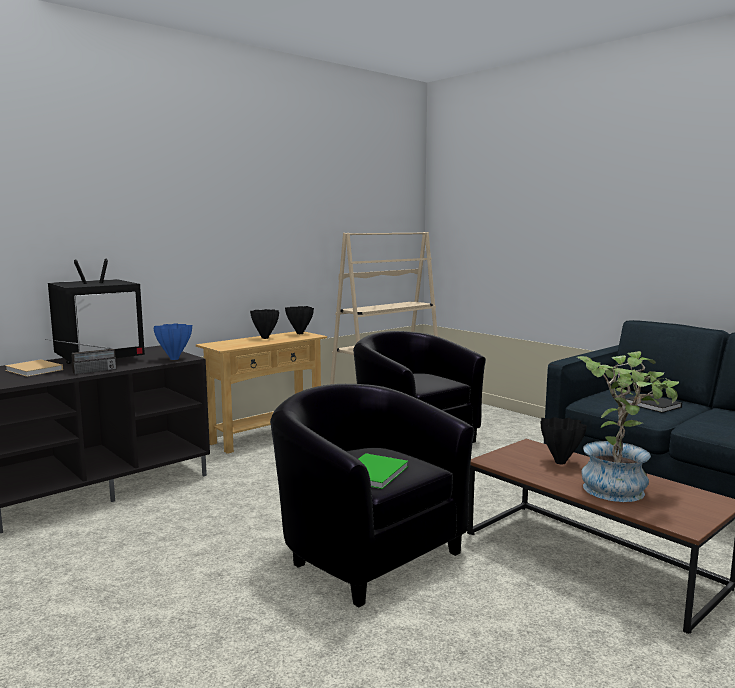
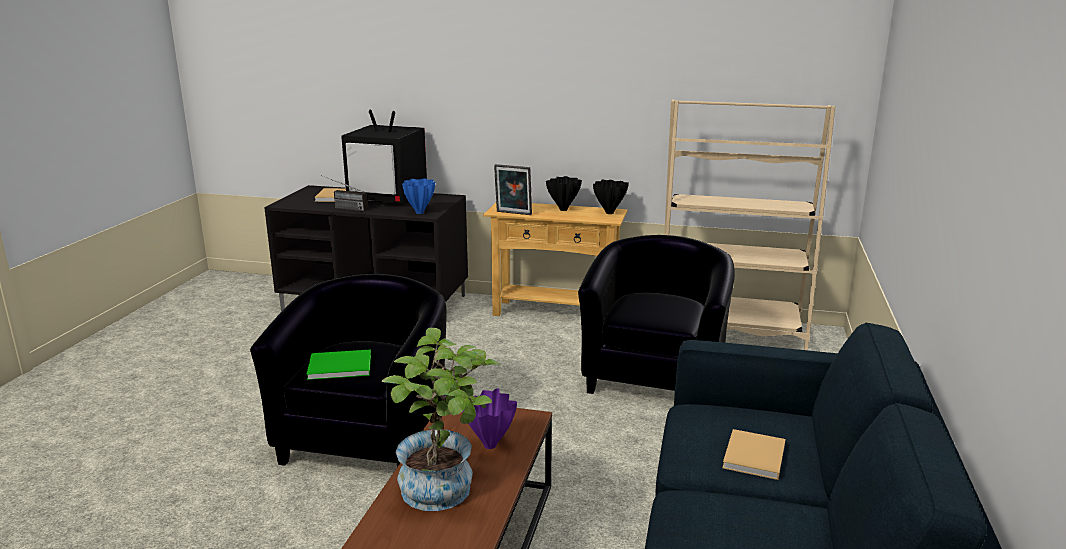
camera: 55 degrees right, 10 degrees up
black vase [540,417,587,465] -> purple vase [462,388,517,449]
black book [625,396,682,413] -> beige book [722,429,785,480]
none -> picture frame [494,164,532,215]

